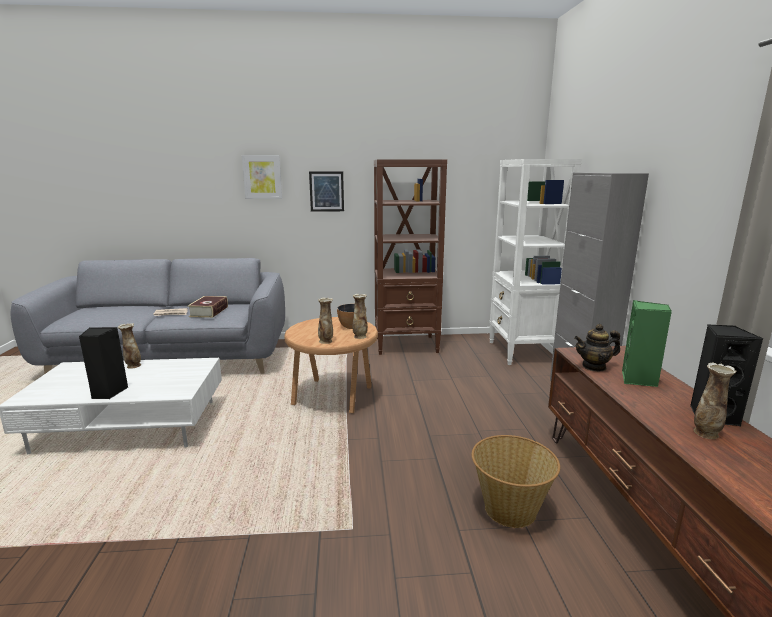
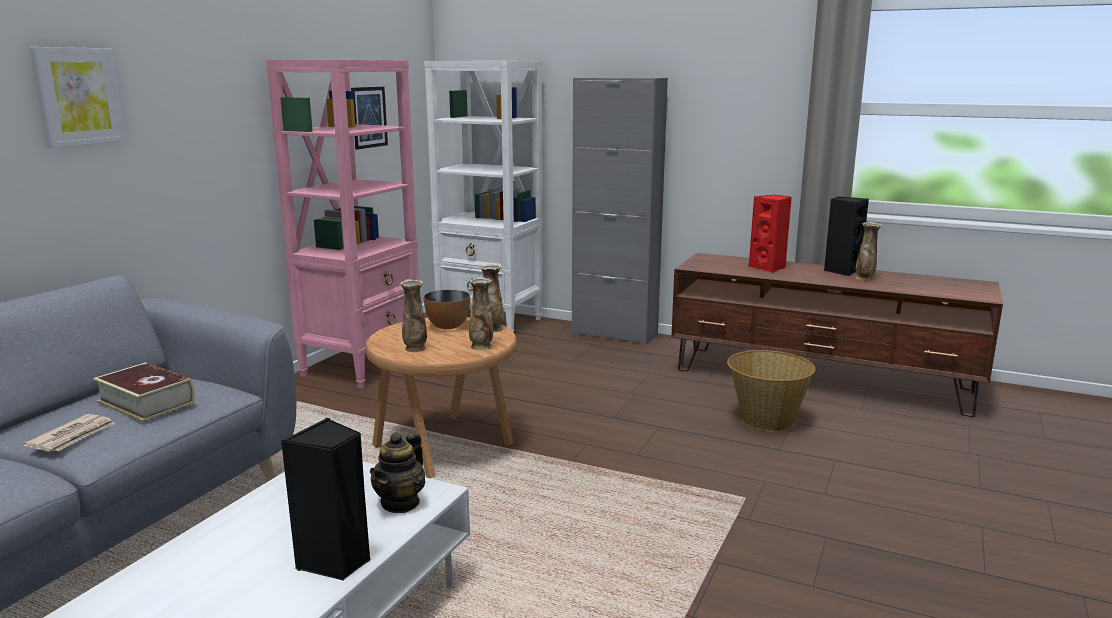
camera: 60 degrees left, 0 degrees up
vase [118,323,141,369] -> vase moved to [400,279,427,352]
picture [309,171,344,212] -> picture moved to [351,87,388,150]
brown bookcase [374,159,447,355] -> pink bookcase [266,60,419,388]
teapot [574,324,620,372] -> teapot moved to [370,432,426,513]
green speaker [622,300,672,387] -> red speaker [749,195,792,273]

